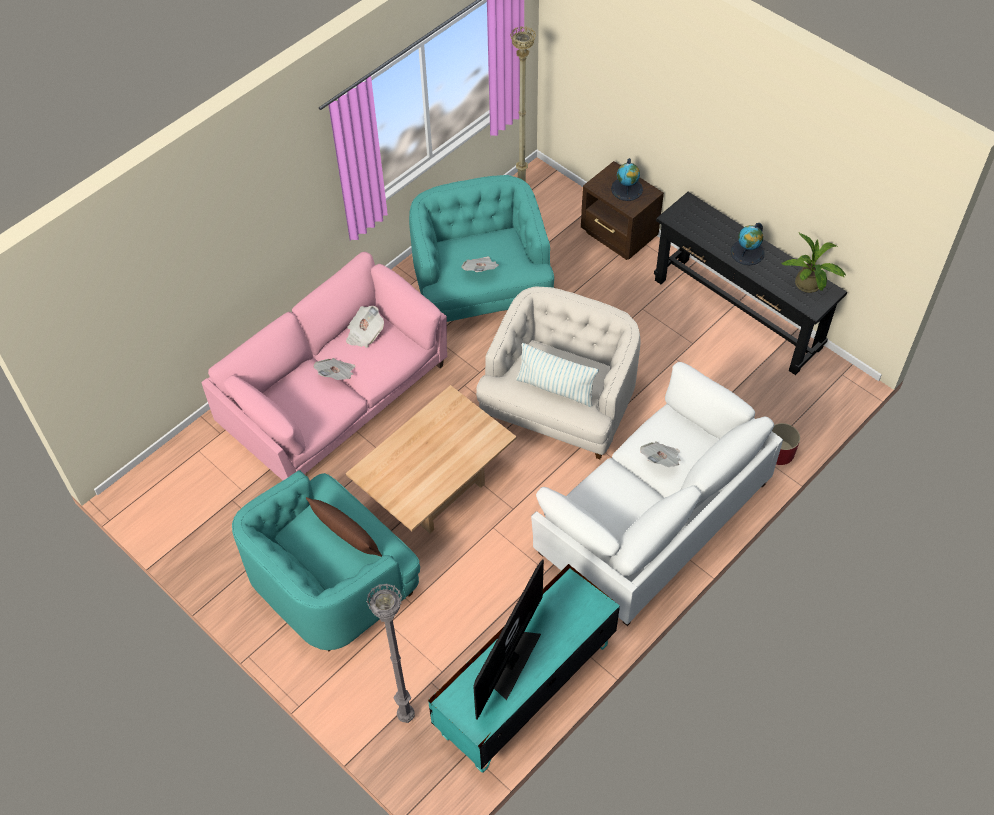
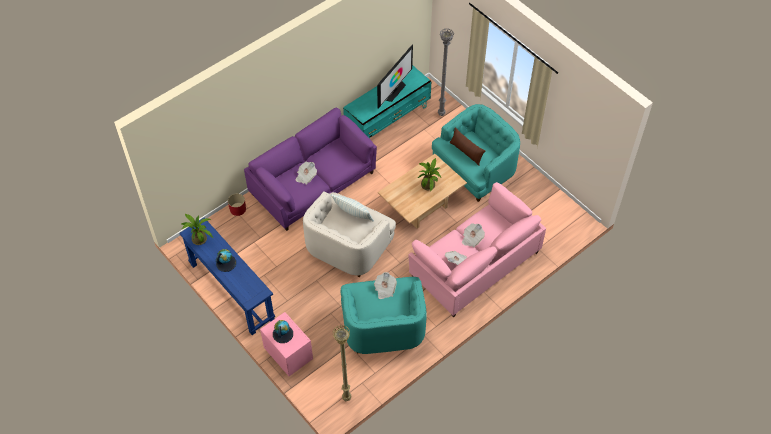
camera: 175 degrees left, 0 degrees up
white sofa [531,362,783,626] -> purple sofa [244,108,377,231]
brown nightstand [581,161,664,260] -> pink nightstand [260,312,313,376]
black console table [654,192,847,375] -> blue console table [179,218,275,335]
none -> potted plant [418,158,441,192]

